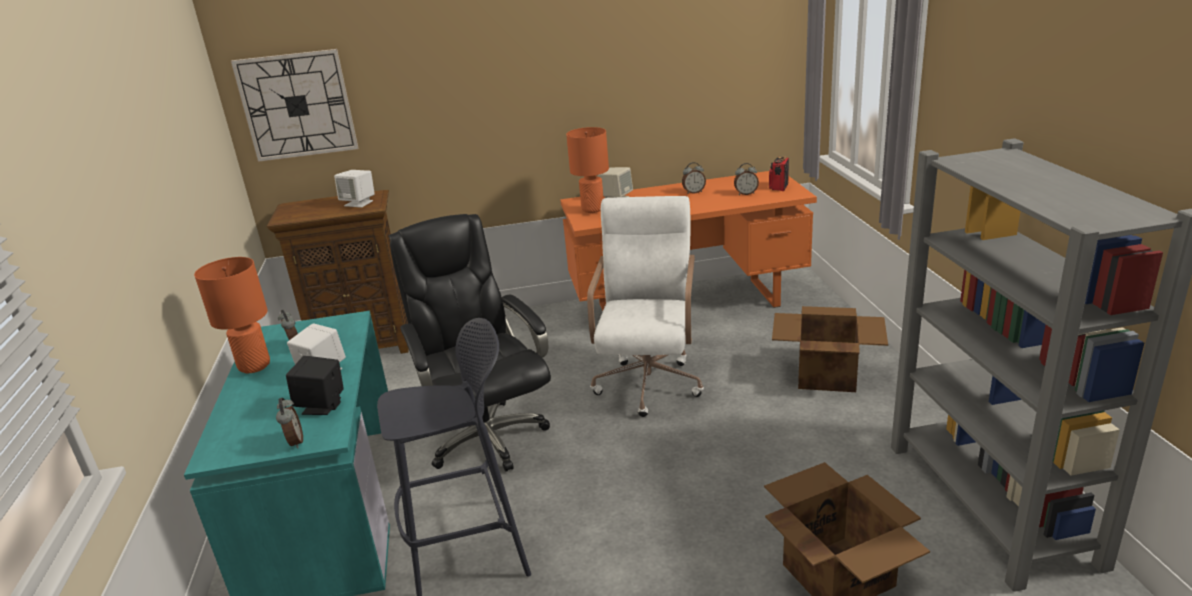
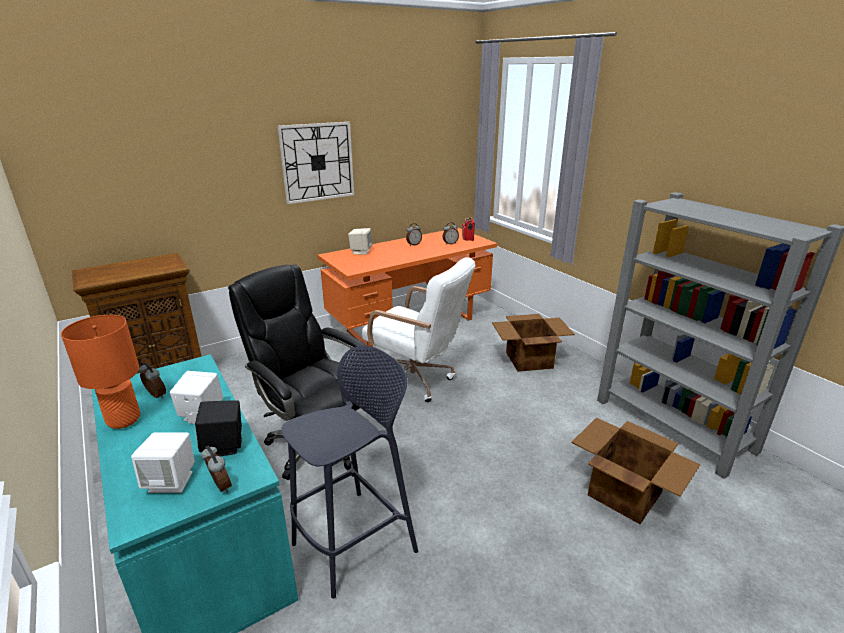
camera: 25 degrees left, 0 degrees up
wall clock [231,49,358,162] -> wall clock moved to [277,122,354,204]
white speaker [334,170,375,208] -> white speaker moved to [131,432,195,493]
orange table lamp [566,127,609,213] -> none
white office chair [587,196,704,417] -> white office chair turned 135 degrees clockwise [362,257,476,402]

